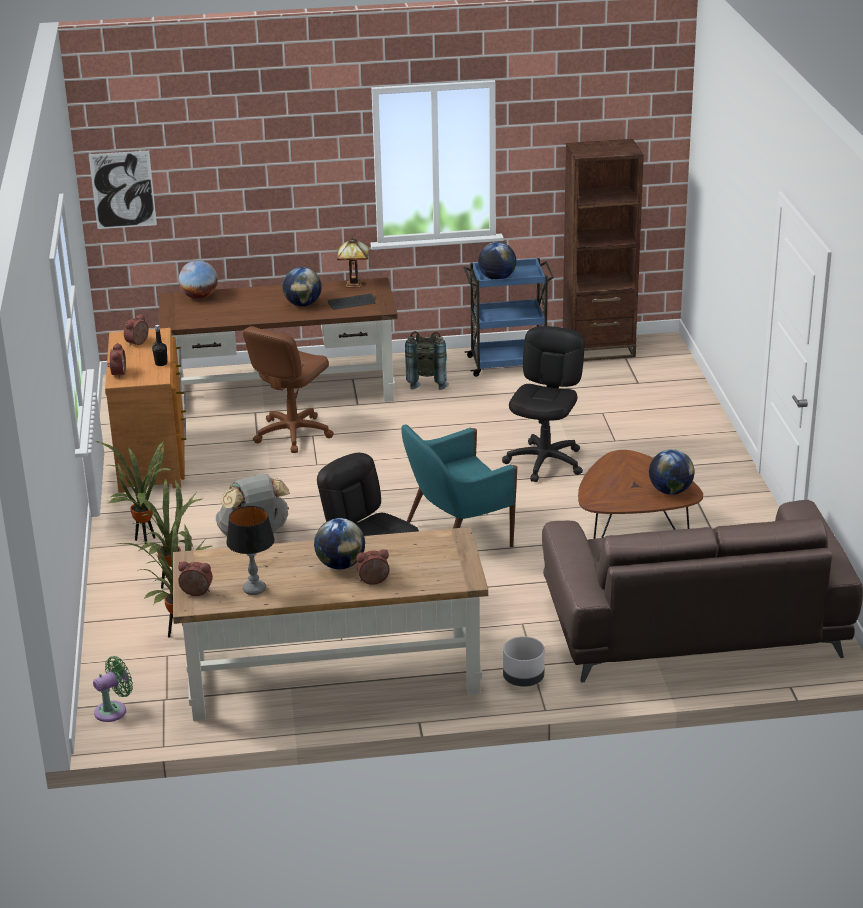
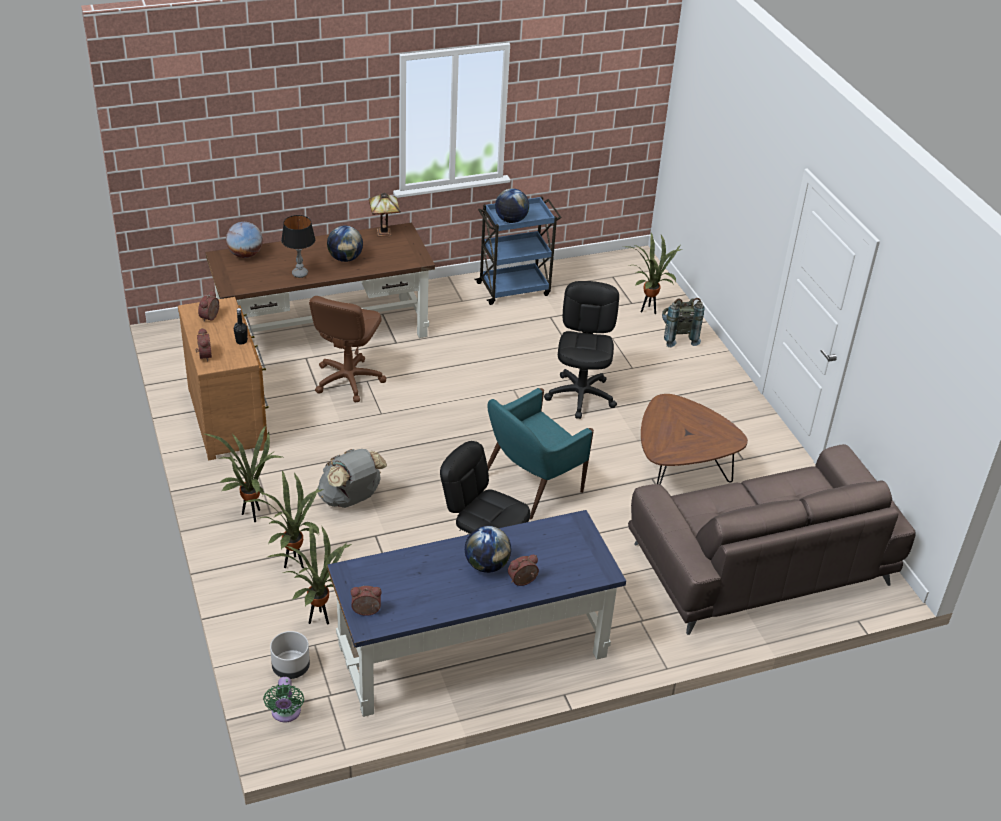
camera: 15 degrees left, 10 degrees up
picture [89,151,157,229] -> none
green fan [93,656,133,722] -> green fan turned 135 degrees clockwise [263,677,304,722]
brown desk [173,527,488,721] -> blue desk [327,510,626,717]
table lamp [226,506,275,595] -> table lamp moved to [281,215,315,278]
keyboard [328,293,376,310] -> none
grey backpack [405,331,449,390] -> grey backpack moved to [662,298,705,347]
grey planter [503,636,545,687] -> grey planter moved to [270,631,310,679]
brown bookcase [563,139,644,361] -> none
globe [649,449,695,495] -> none
none -> potted plant [625,233,682,314]

